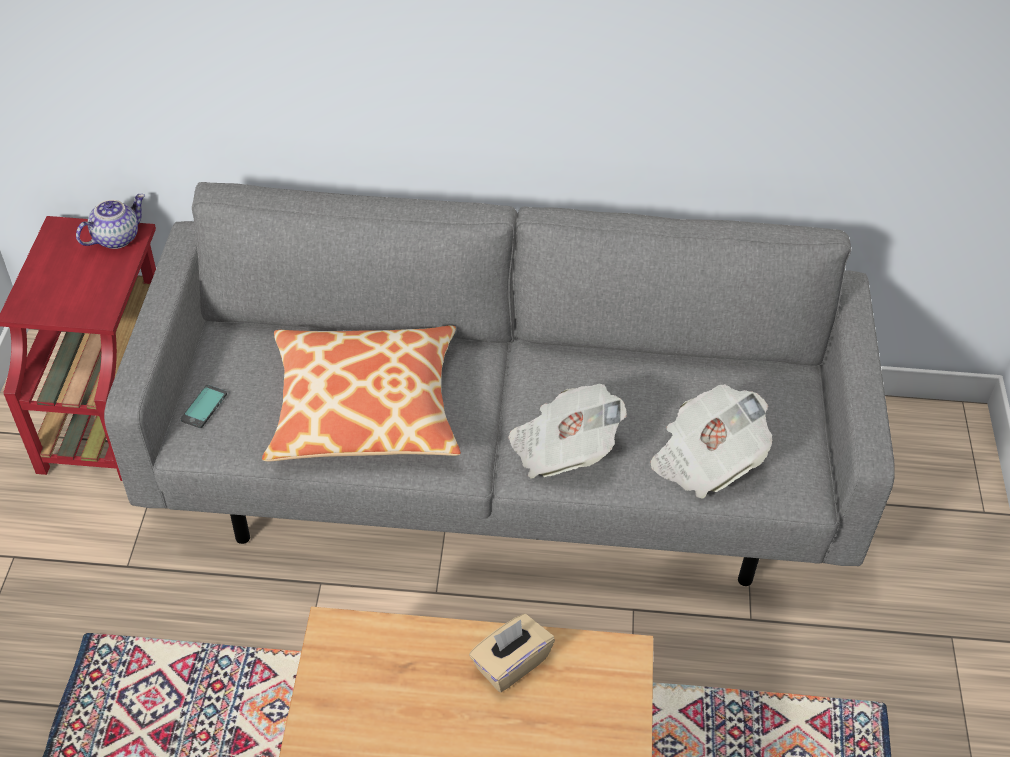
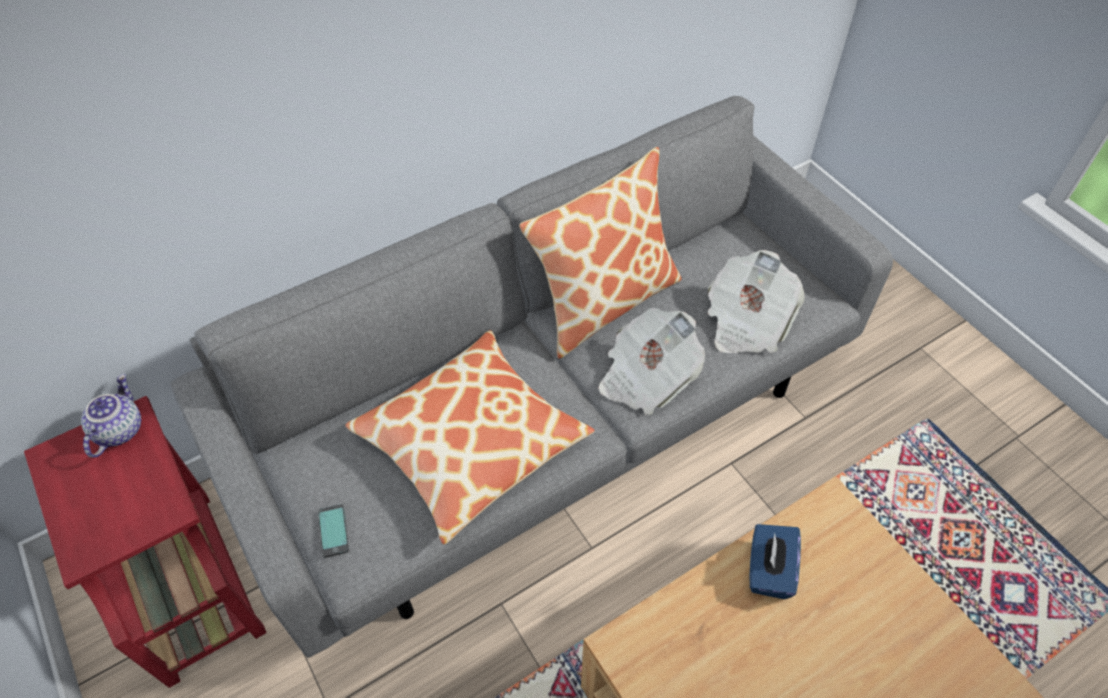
camera: 35 degrees left, 5 degrees up
beige tissue box [469,614,555,692] -> blue tissue box [749,524,801,599]
none -> pillow [519,147,682,359]

